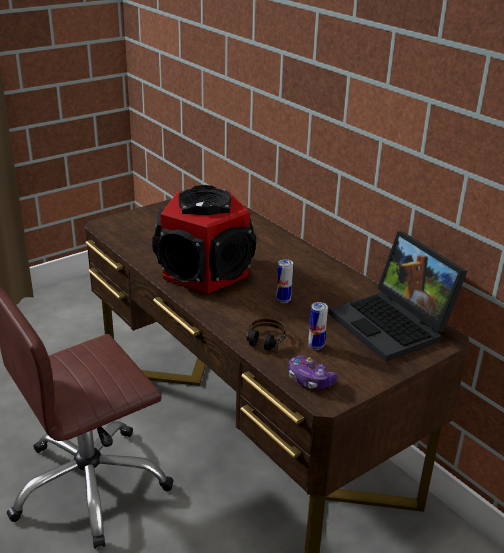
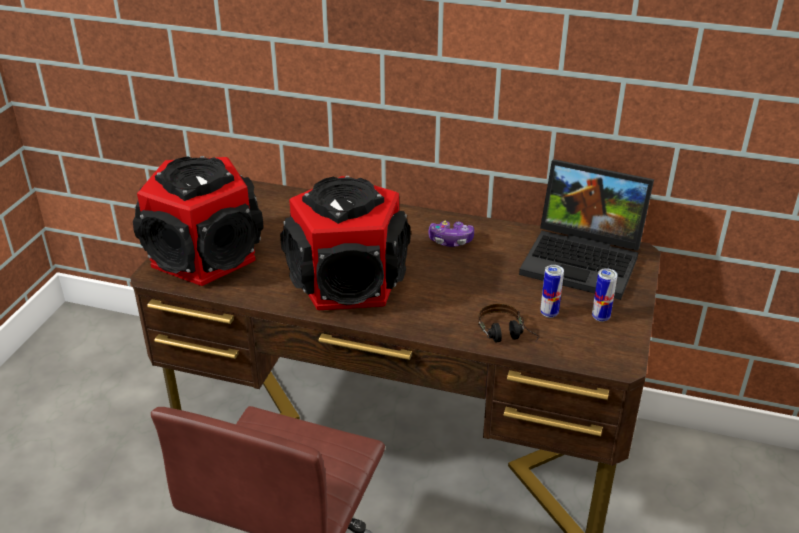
camera: 35 degrees left, 5 degrees up
can [276,259,293,303] -> can moved to [592,268,618,322]
game controller [288,356,337,389] -> game controller moved to [428,221,474,247]
none -> speaker [133,156,264,286]

